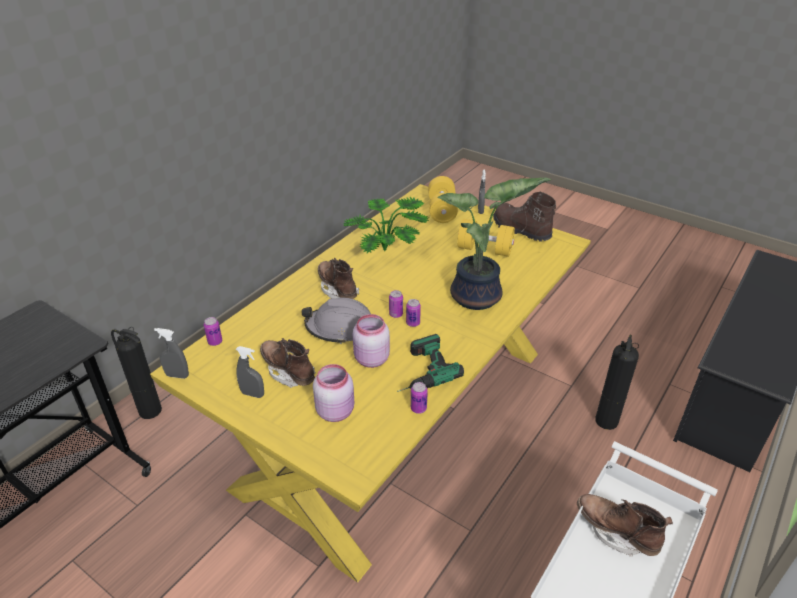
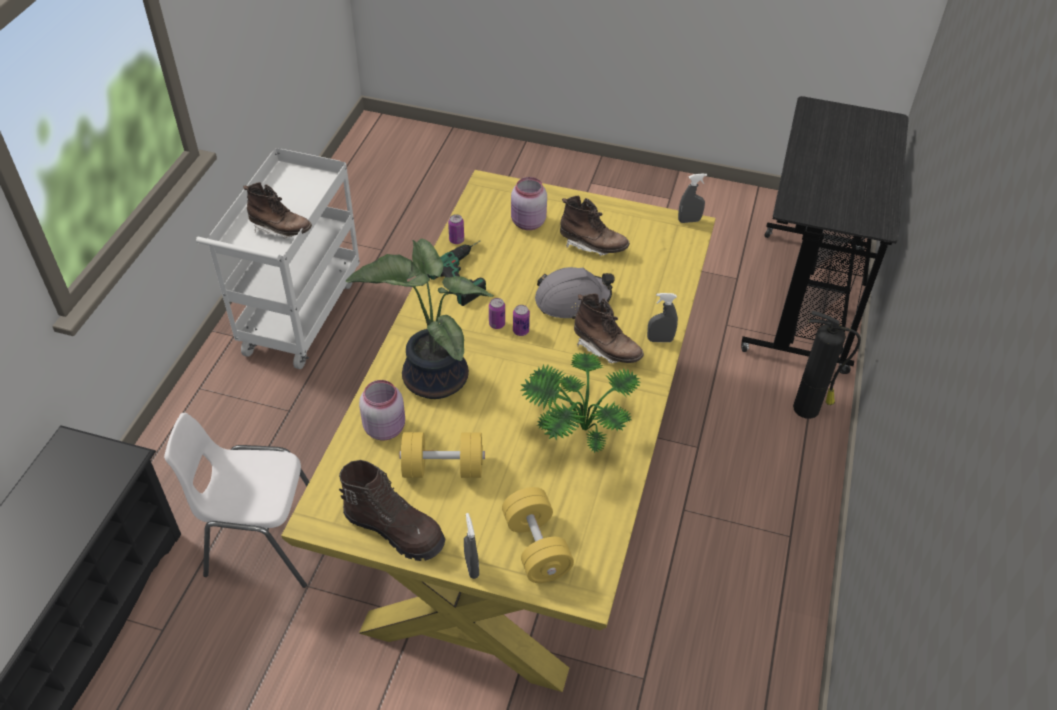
camera: 160 degrees right, 10 degrees up
can [204,317,222,346] -> none
grey spray bottle [236,346,264,398] -> grey spray bottle moved to [647,293,678,342]
pink jar [353,314,390,368] -> pink jar moved to [359,380,405,440]
fire extinguisher [595,335,639,430] -> white chair [164,413,309,588]

